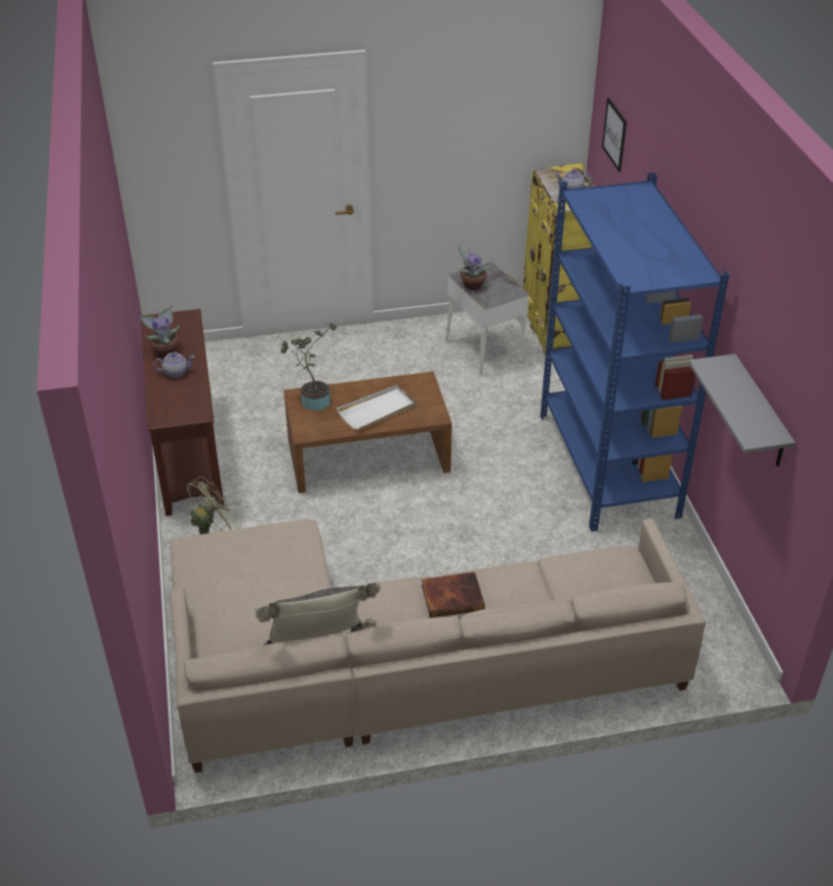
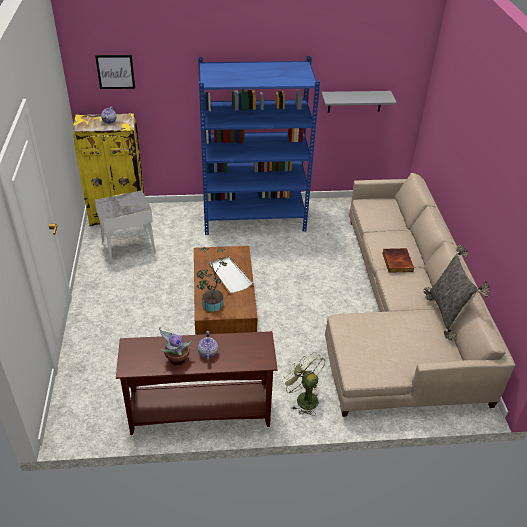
camera: 85 degrees left, 0 degrees up
potted plant [457,245,491,290] -> none

